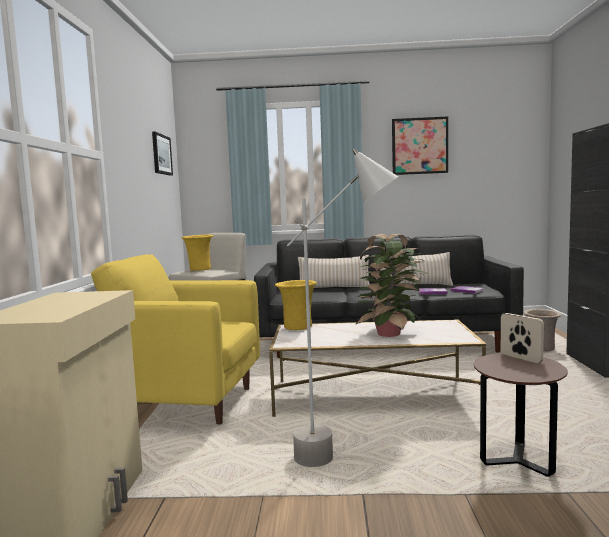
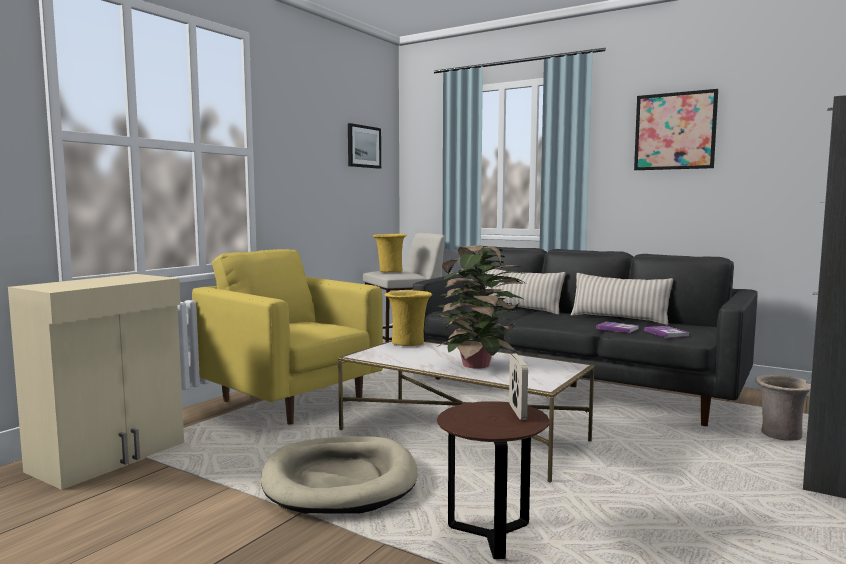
camera: 30 degrees right, 0 degrees up
grey floor lamp [287,149,398,467] -> beige dog bed [261,436,417,514]

